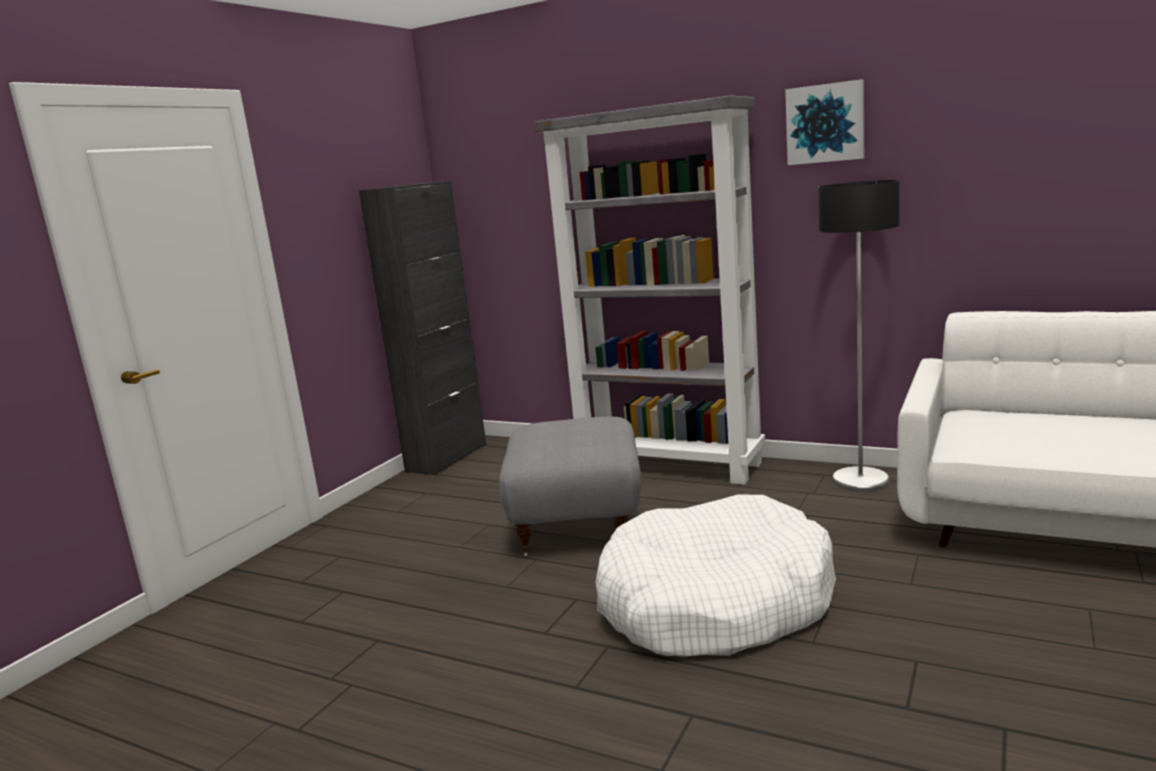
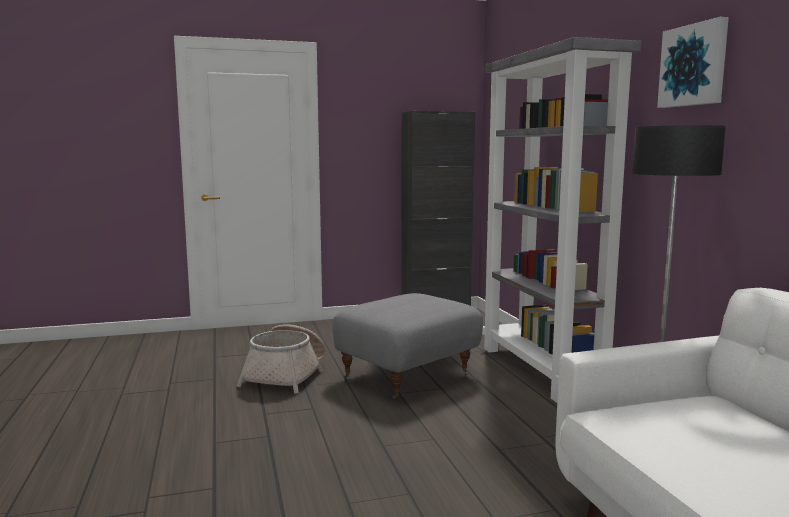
camera: 45 degrees right, 5 degrees down
white dog bed [596,494,836,656] -> none
none -> basket [237,324,325,394]

